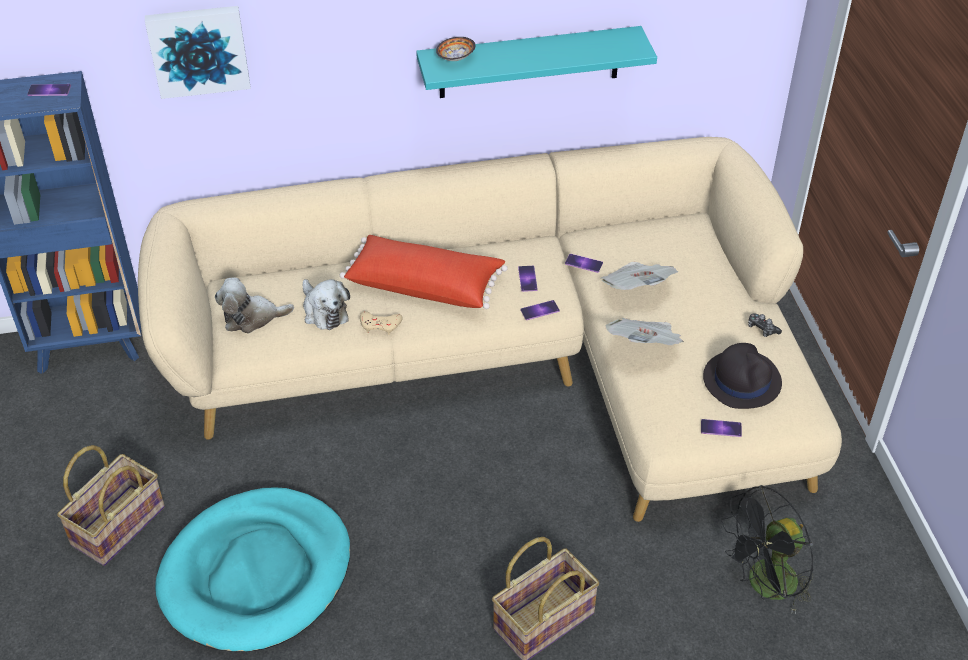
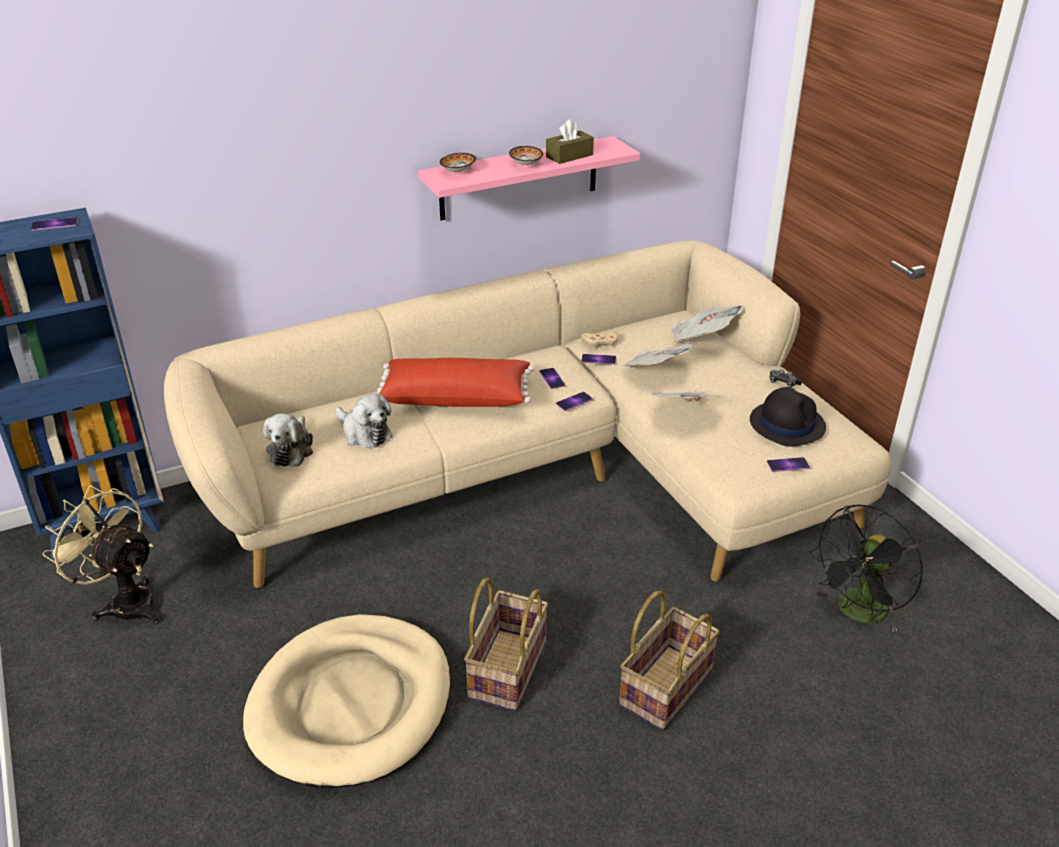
camera: 15 degrees left, 10 degrees down
basket [57,445,165,566] -> basket moved to [464,577,548,711]
picture [145,6,251,99] -> none
turquoise dog bed [155,487,350,652] -> beige dog bed [243,614,450,788]
plush toy [215,278,294,333] -> plush toy turned 60 degrees counterclockwise [263,413,313,466]
beige game controller [360,311,403,335] -> beige game controller moved to [581,331,619,348]
turquoise shelf [416,26,657,98] -> pink shelf [418,136,640,220]
none -> beige fan [43,485,160,624]
none -> bowl [509,146,543,165]
none -> brown tissue box [546,119,594,164]
none -> newspaper [671,305,743,342]

